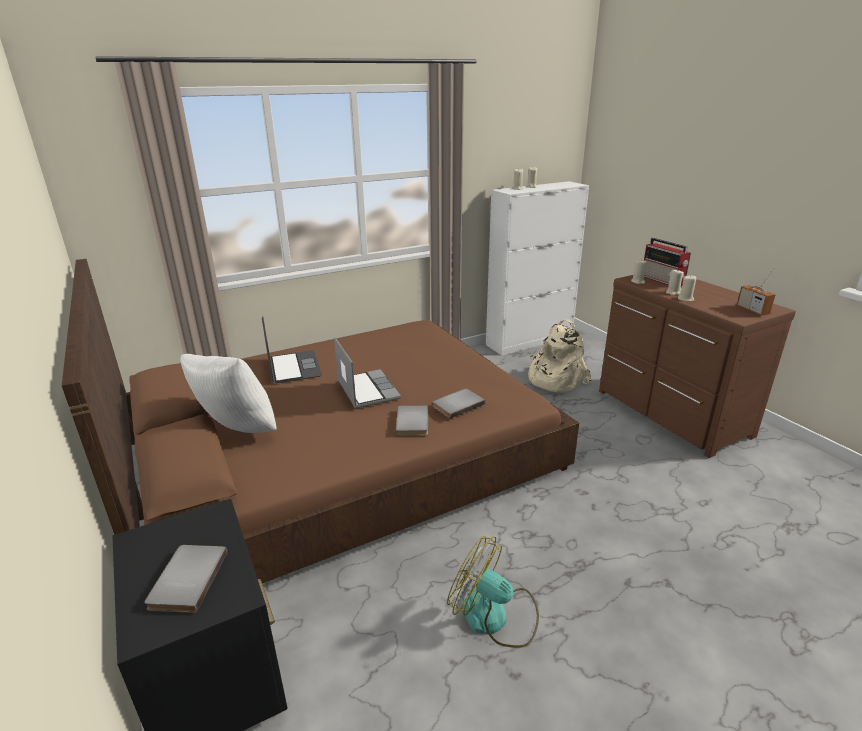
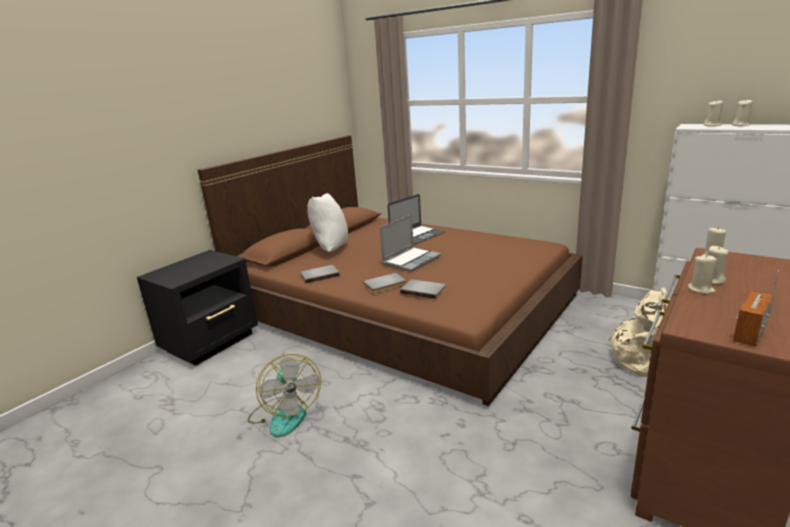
camera: 65 degrees right, 5 degrees down
grey book [144,545,228,613] -> grey book moved to [300,265,340,283]
fan [447,536,539,648] -> fan turned 150 degrees clockwise [248,354,321,438]
radio [644,238,691,286] -> none

